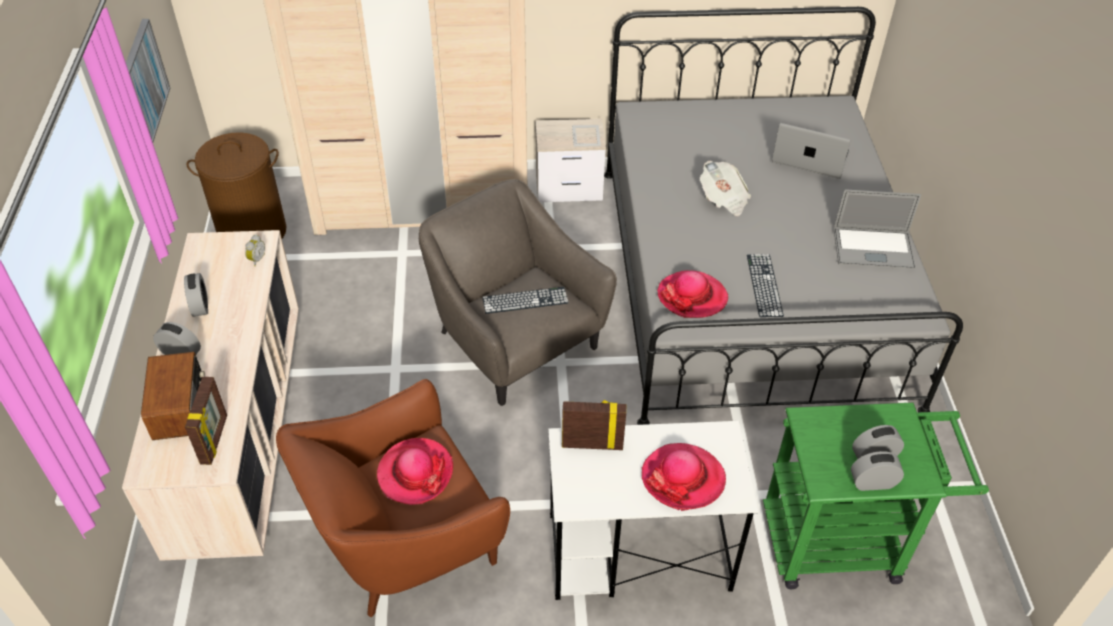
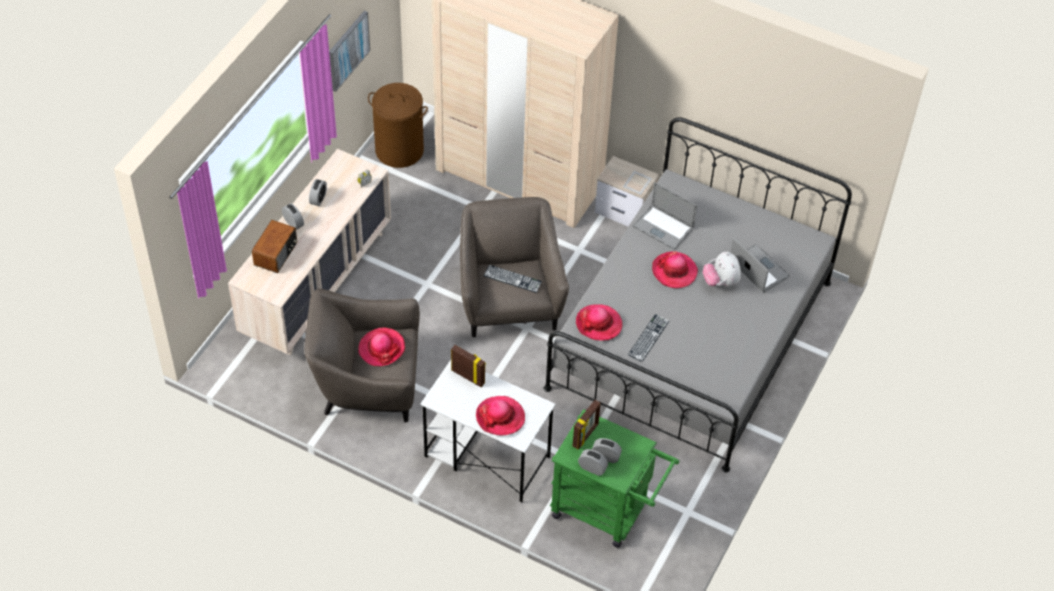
camera: 30 degrees right, 5 degrees up
picture frame [185,377,227,465] -> picture frame moved to [573,400,601,449]
brown armchair [276,379,510,617] -> grey armchair [304,289,420,422]
newspaper [700,161,751,216] -> hat [652,251,698,288]
laptop [834,189,921,270] -> laptop moved to [633,182,697,250]
none -> plush toy [703,251,741,287]

